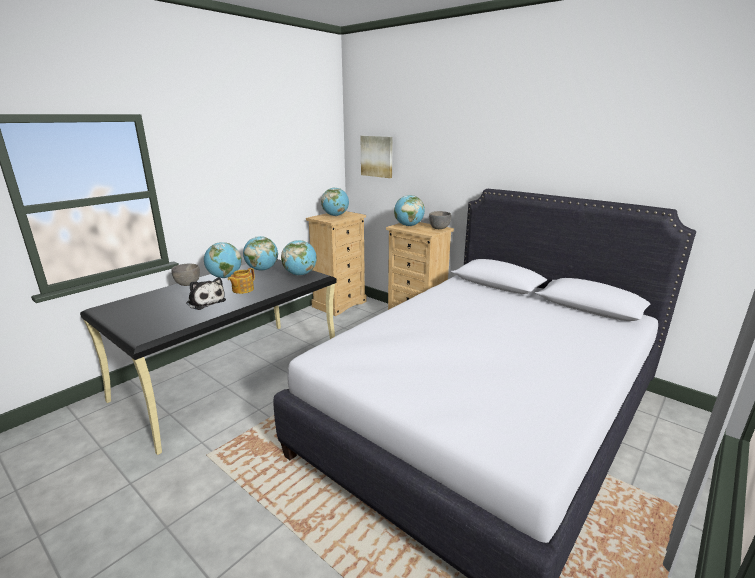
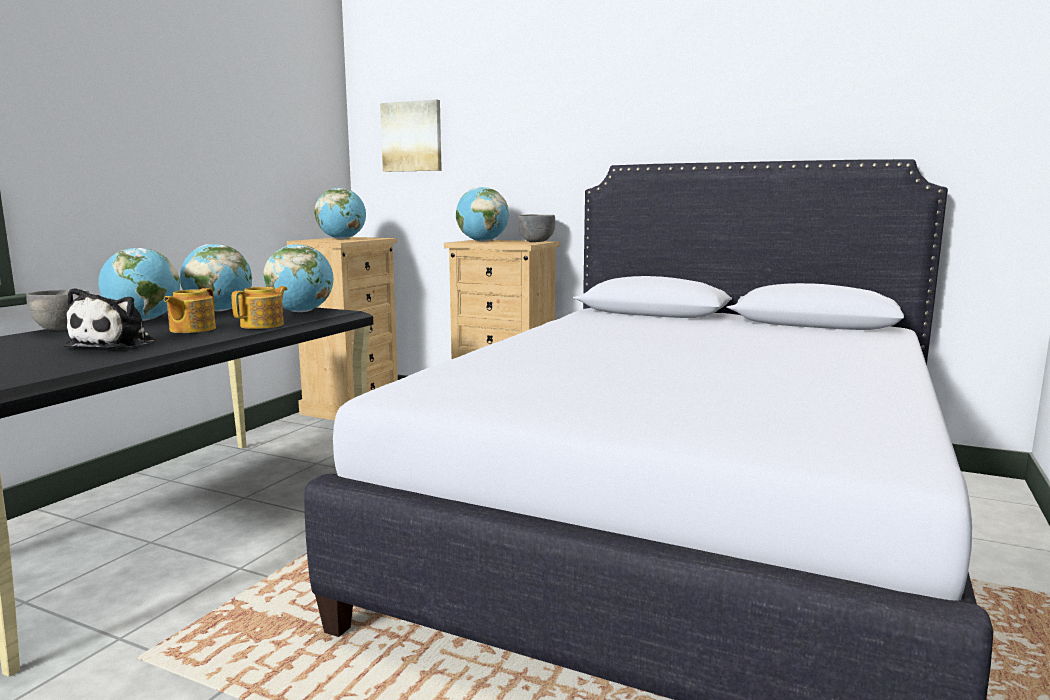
camera: 15 degrees left, 10 degrees down
plush toy [186,277,226,310] -> plush toy turned 75 degrees clockwise [64,288,155,348]
none -> teapot [232,286,287,329]

